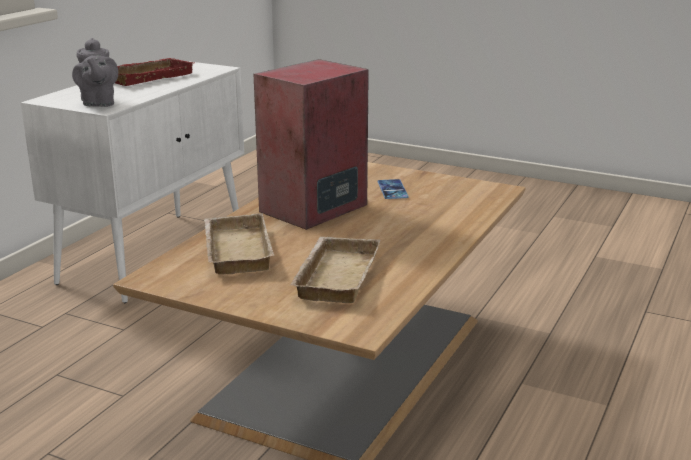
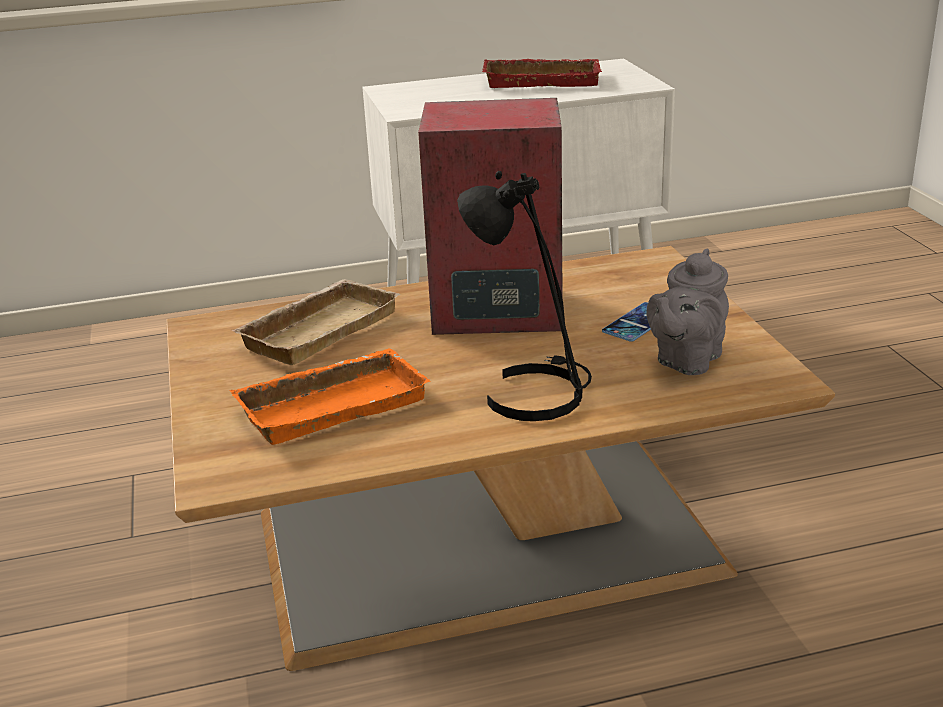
camera: 50 degrees right, 5 degrees up
grey teapot [72,38,118,107] -> grey teapot moved to [646,249,729,375]
beige tray [290,237,381,303] -> orange tray [229,348,430,445]
none -> black table lamp [457,171,592,421]

